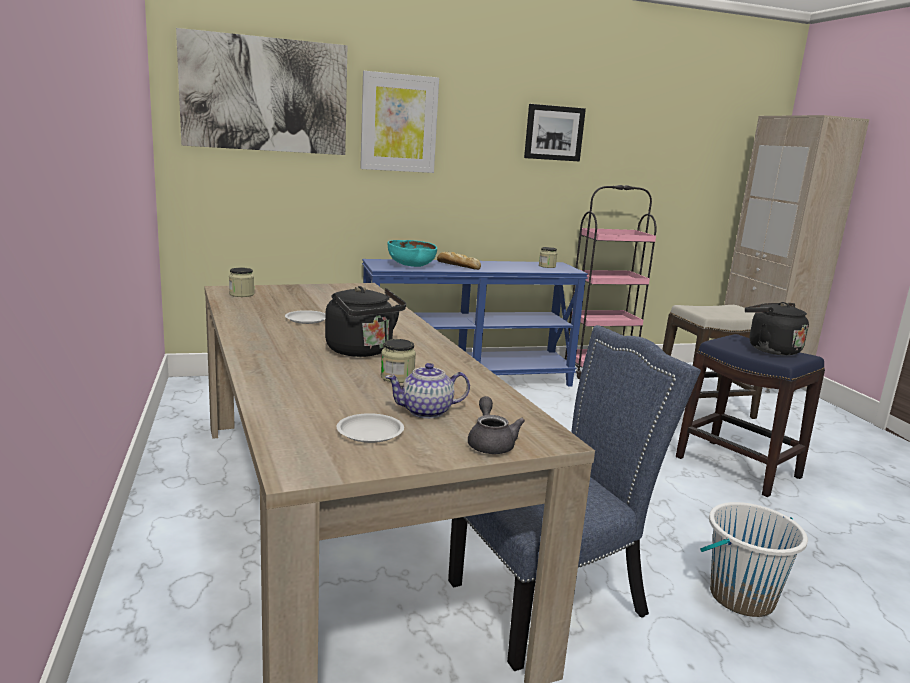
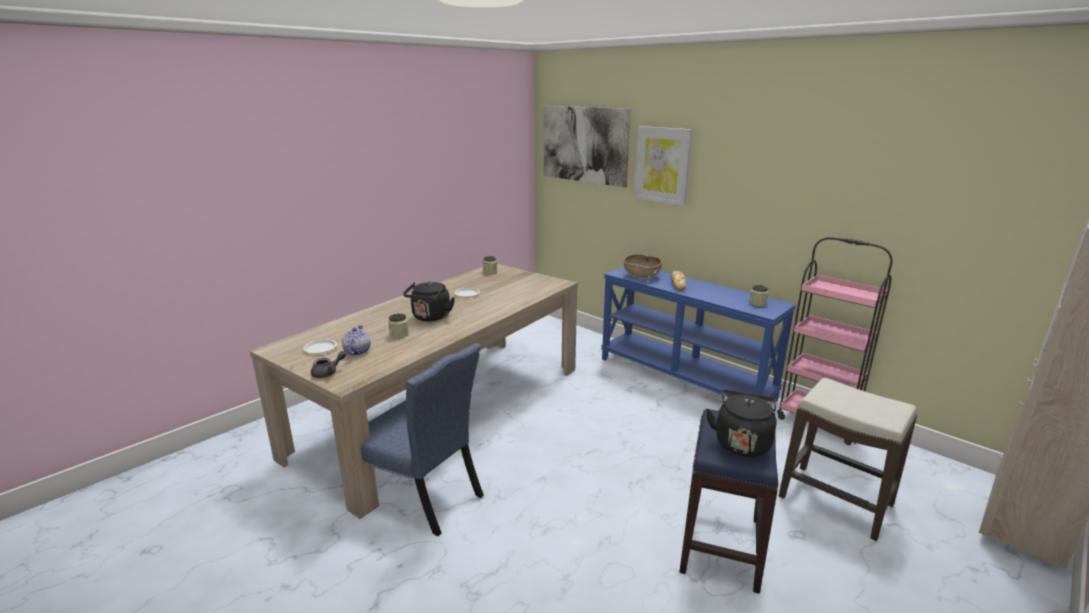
camera: 60 degrees right, 5 degrees up
teapot [385,363,470,419] -> teapot turned 45 degrees clockwise [342,325,371,356]
turquoise bowl [387,240,437,267] -> brown bowl [624,254,662,278]
picture [524,104,586,162] -> none
white bucket [700,502,808,617] -> none

